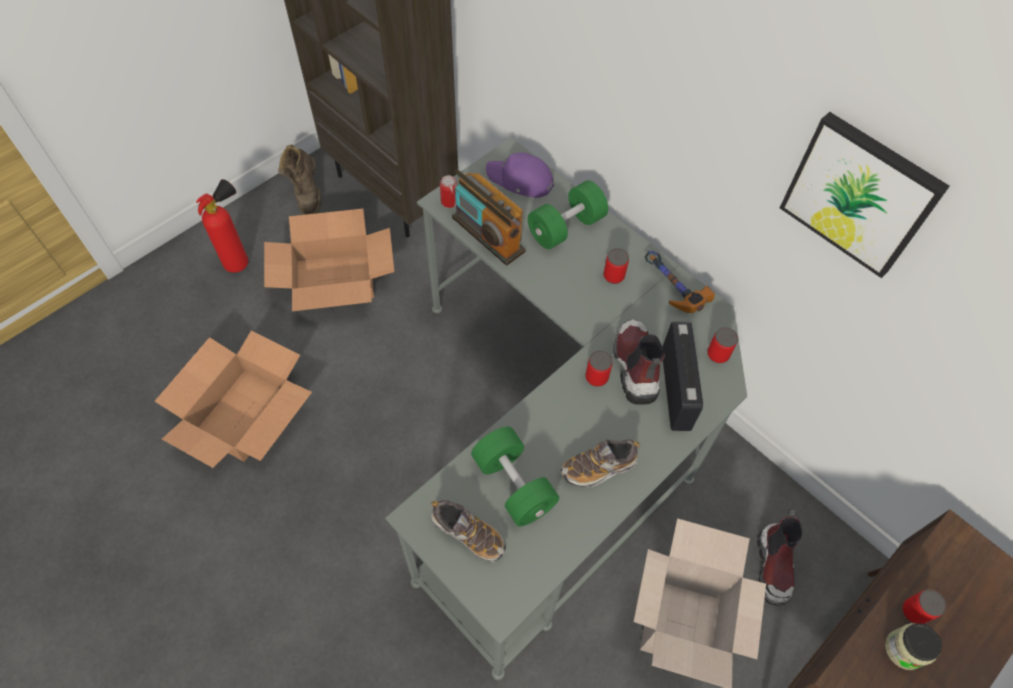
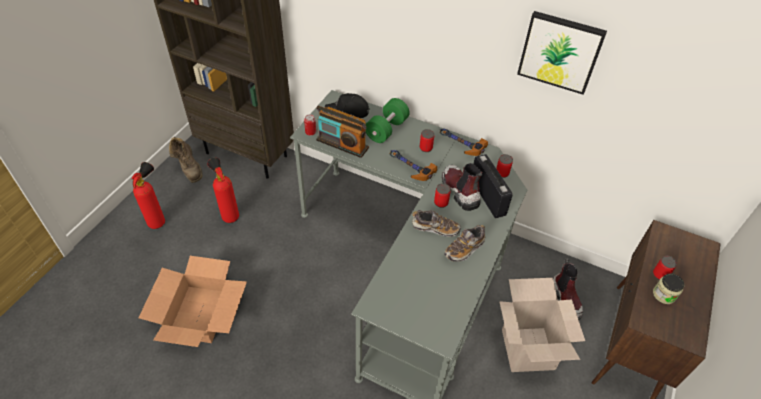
camera: 20 degrees left, 10 degrees down
cardboard box [264,209,394,311] -> fire extinguisher [207,158,239,223]
shoe [431,500,506,562] -> shoe moved to [412,210,461,237]
green dumbbell [471,427,559,527] -> none
purple cap [486,152,554,198] -> black cap [325,93,370,118]
none -> hammer [390,150,437,181]

